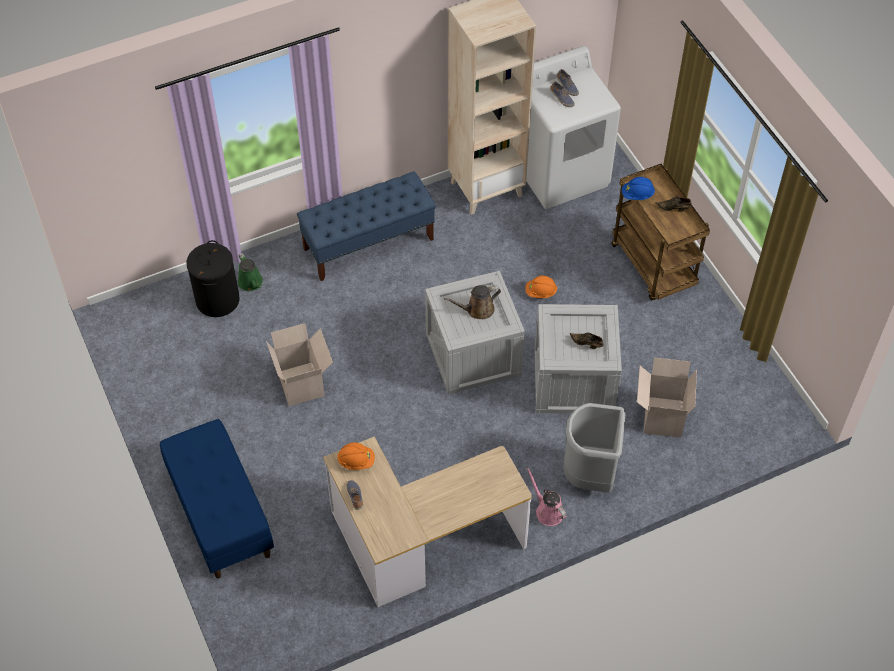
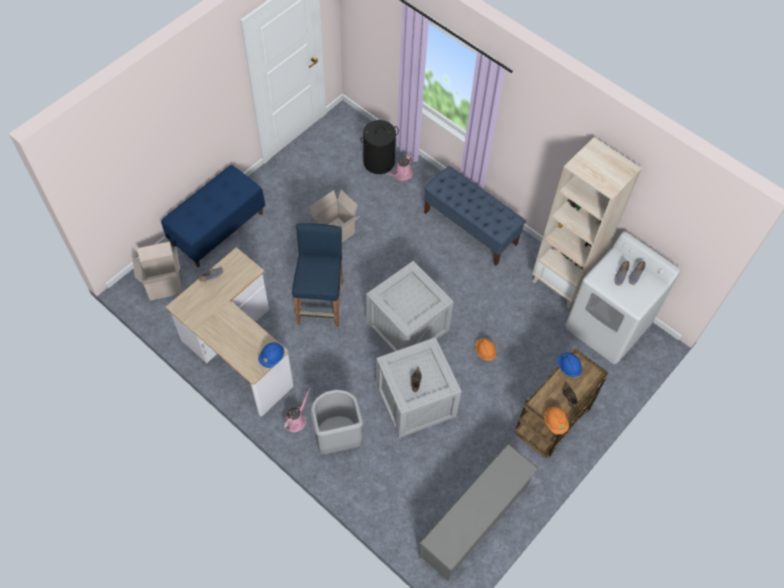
camera: 65 degrees right, 5 degrees up
green watering can [238,253,263,291] -> pink watering can [386,154,414,181]
orange hard hat [337,442,375,470] -> orange hard hat moved to [544,407,569,434]
brown watering can [444,285,501,319] -> none
cardboard box [637,357,697,438] -> cardboard box moved to [132,242,182,301]
none -> blue hard hat [258,342,284,368]
none -> blue stool [292,223,343,327]
none -> grey shoe rack [418,443,539,581]

